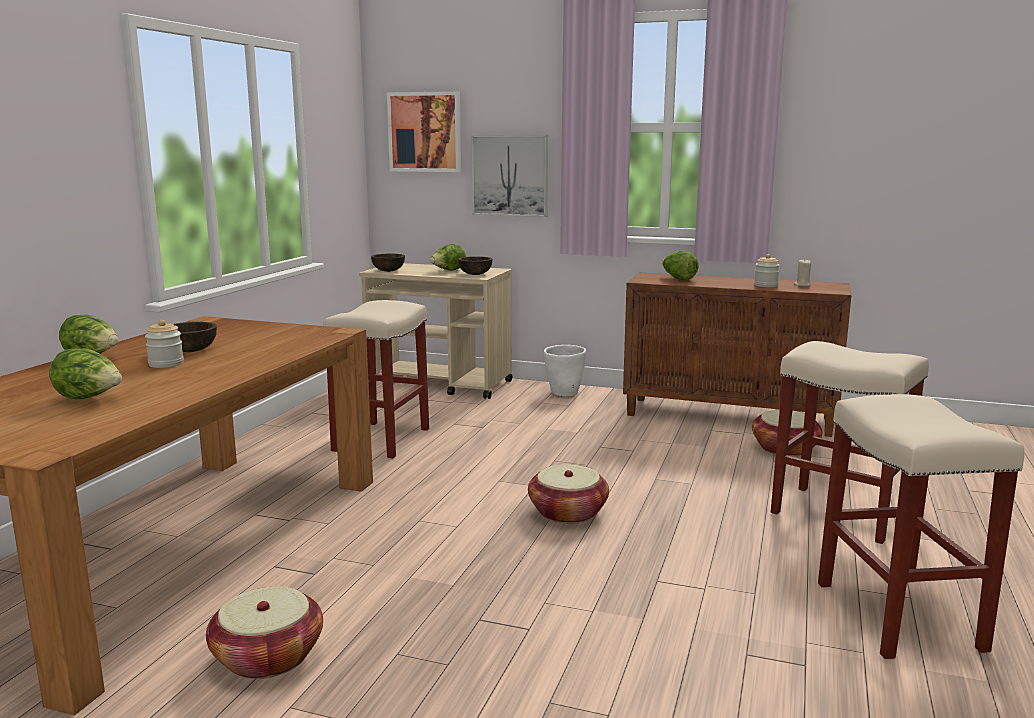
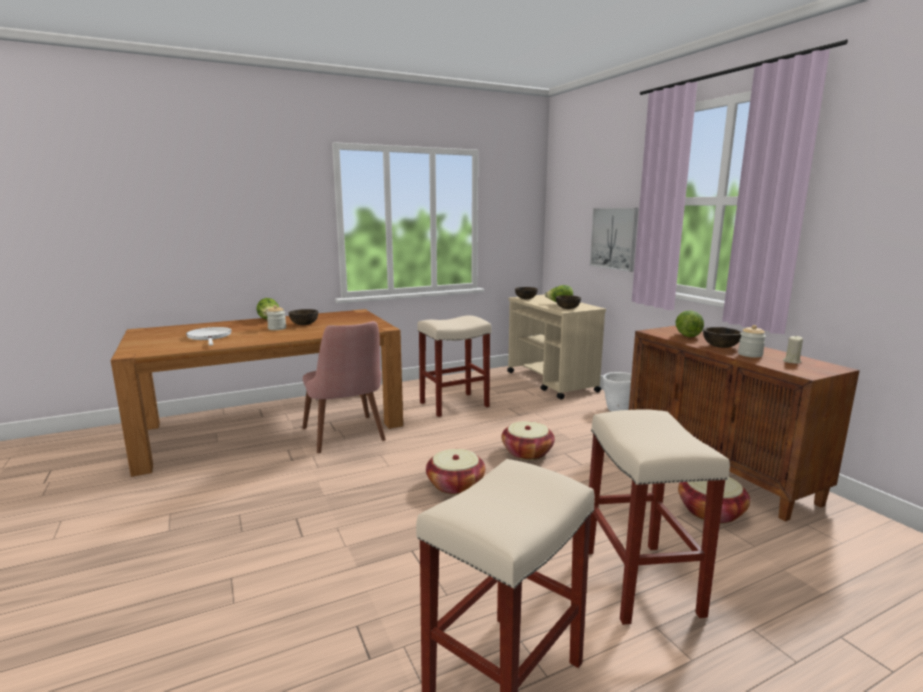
camera: 45 degrees right, 0 degrees up
lettuce [49,348,122,400] -> white frying pan [186,327,232,346]
basket [206,586,323,679] -> basket moved to [502,421,555,460]
picture [387,91,461,172] -> none
none -> pink chair [303,321,386,453]
none -> brown bowl [703,327,742,348]

